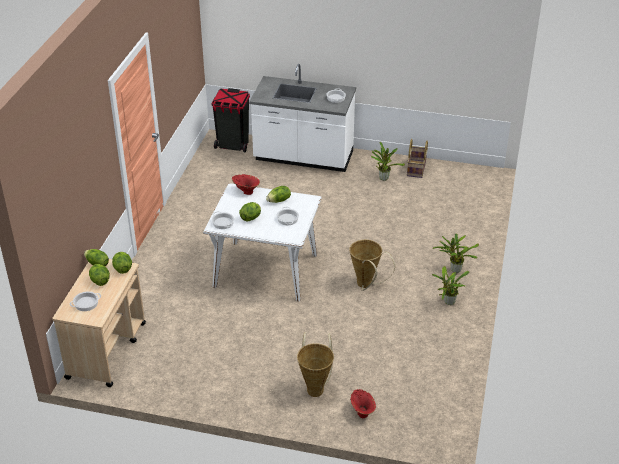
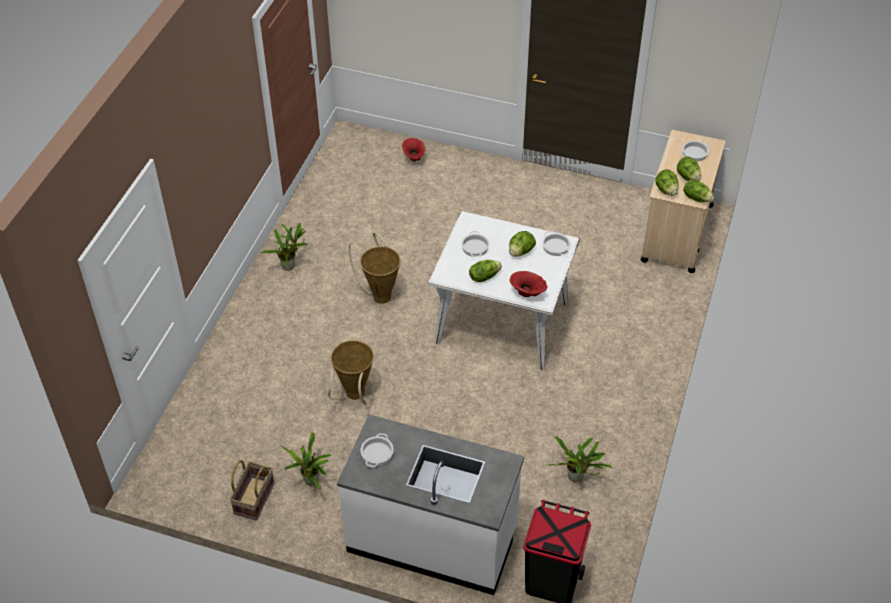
camera: 175 degrees left, 10 degrees up
basket [297,332,334,397] -> basket moved to [328,340,374,405]
potted plant [432,233,479,273] -> potted plant moved to [549,436,612,482]

